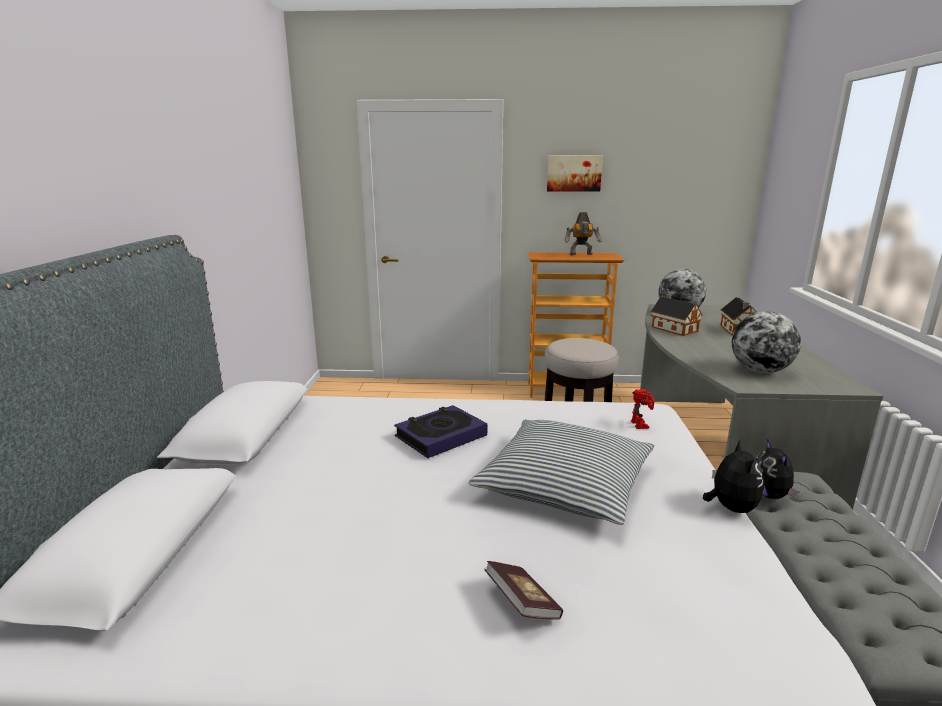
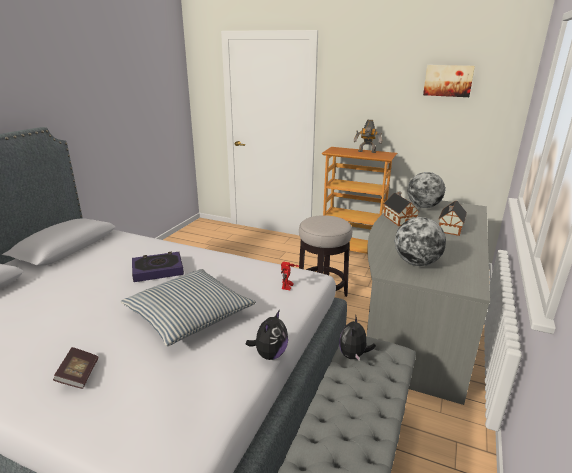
camera: 20 degrees right, 5 degrees up
picture [547,155,603,192] -> picture moved to [423,65,475,97]

